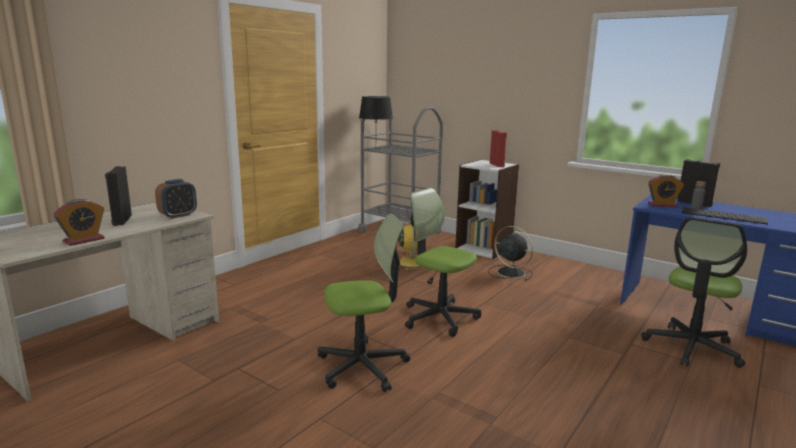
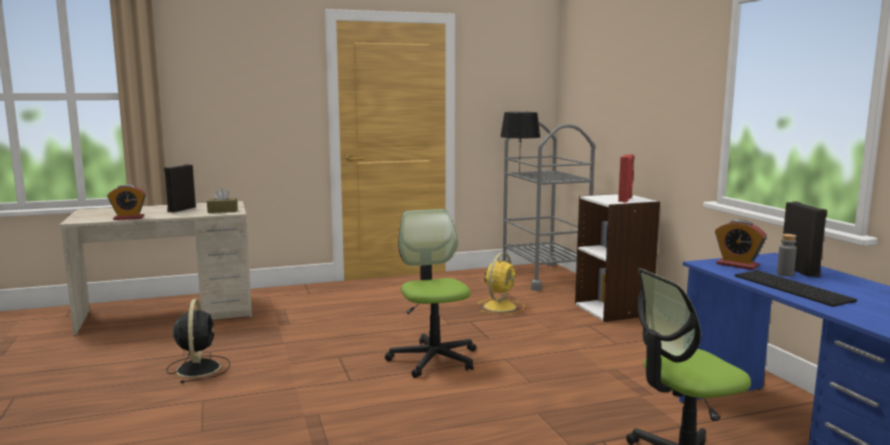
camera: 35 degrees right, 5 degrees down
alarm clock [155,179,197,219] -> brown tissue box [207,188,237,213]
office chair [318,213,410,392] -> none
black fan [488,226,533,281] -> black fan moved to [166,299,230,383]

